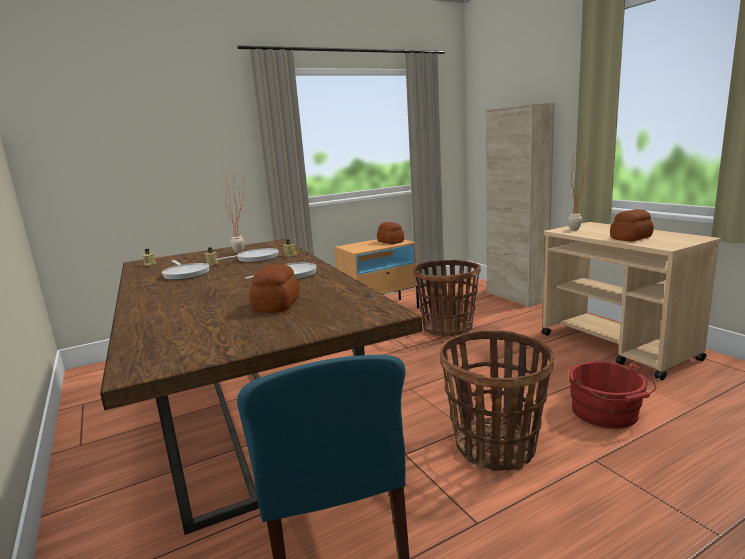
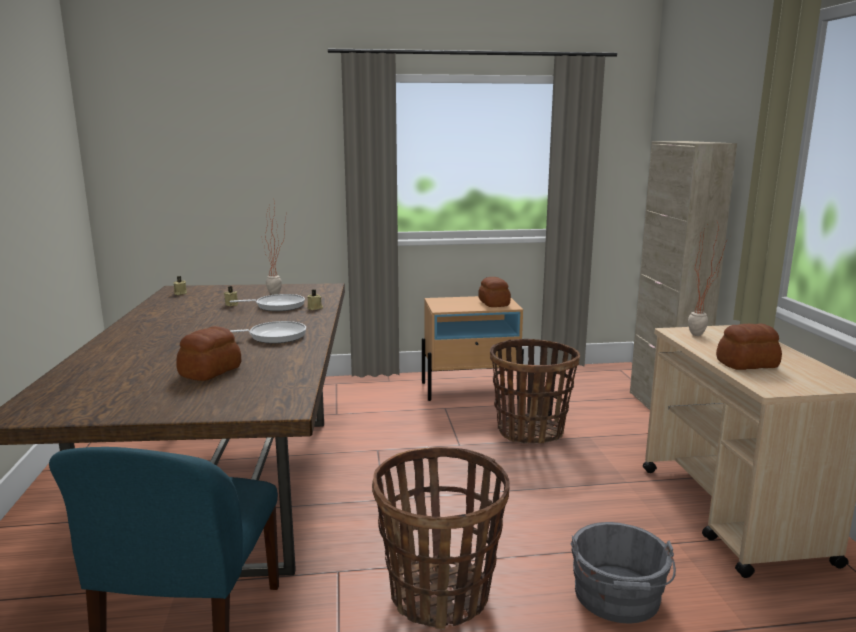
camera: 20 degrees right, 0 degrees up
frying pan [162,260,209,280] -> none
red bucket [568,362,656,428] -> grey bucket [571,522,676,623]

